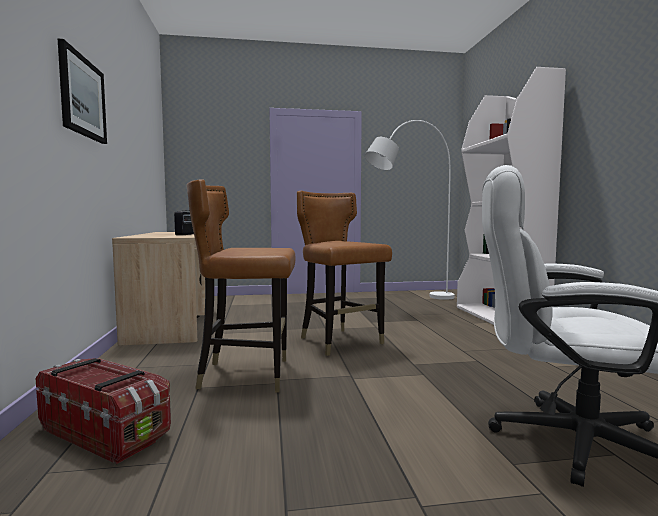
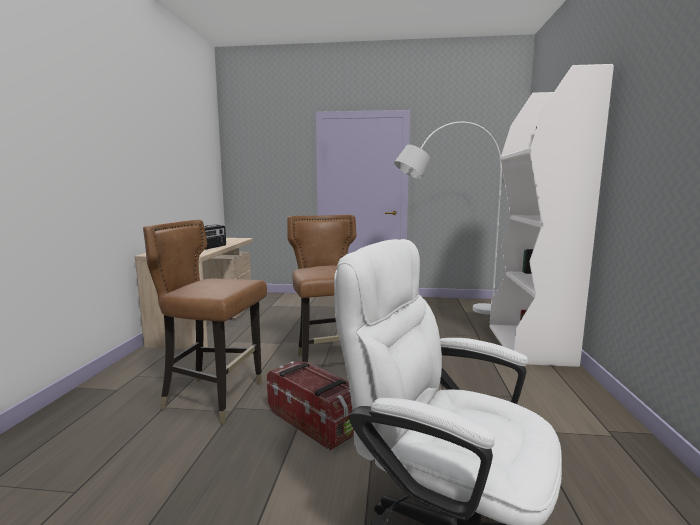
camera: 15 degrees right, 5 degrees up
storage box [35,358,171,464] -> storage box moved to [267,361,354,450]
picture [58,39,107,144] -> none

